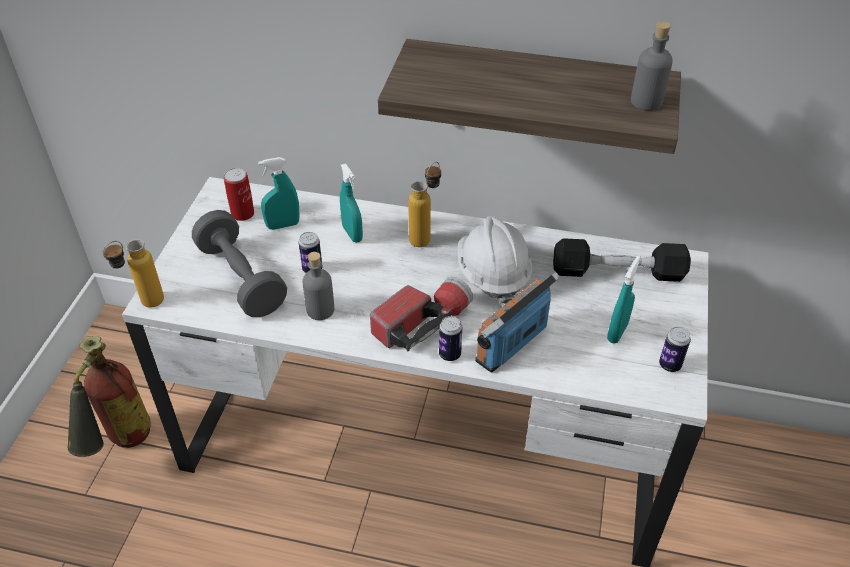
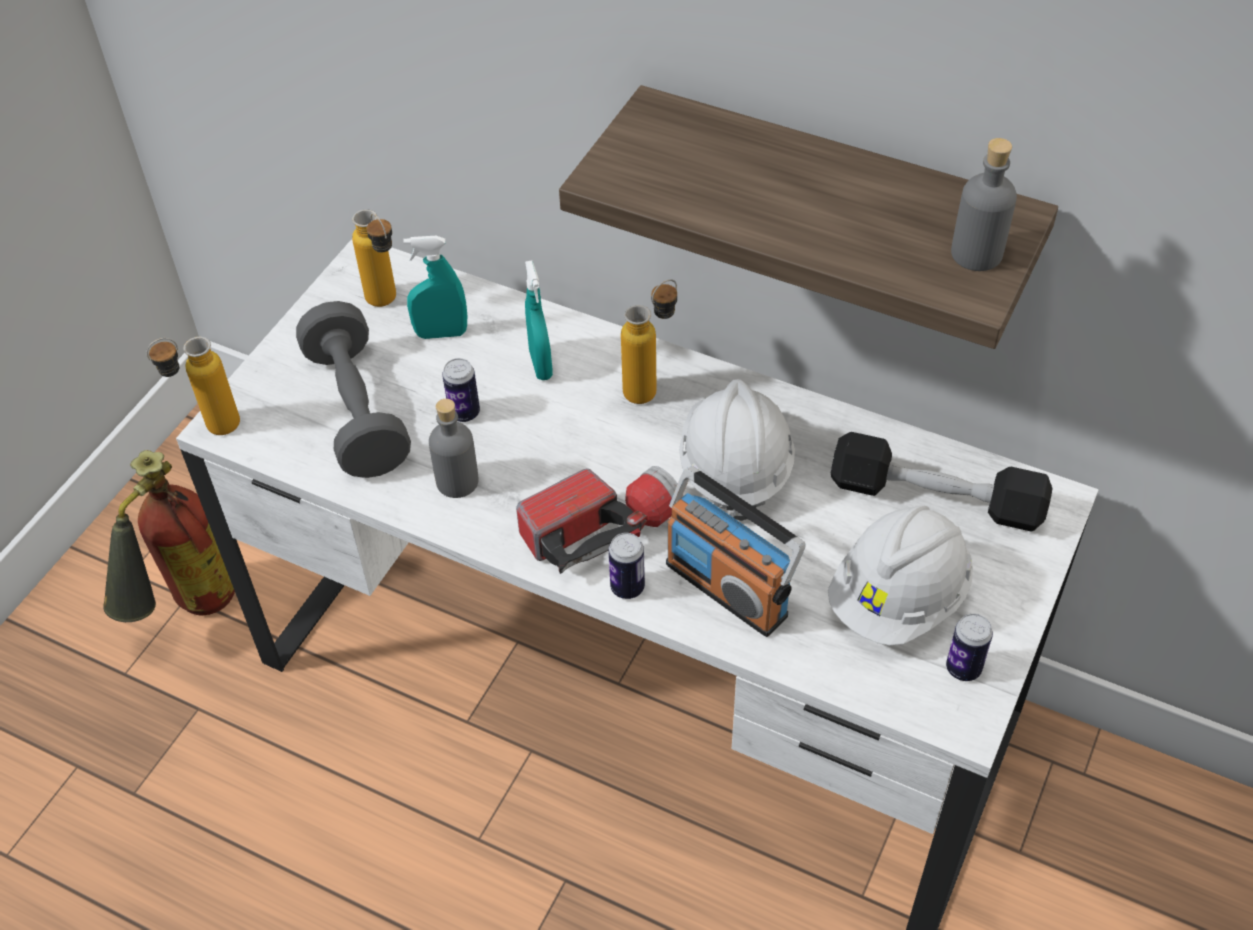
camera: 15 degrees right, 5 degrees up
can [224,168,254,221] -> bottle [352,209,396,307]
radio [475,272,560,372] -> radio turned 105 degrees counterclockwise [666,466,806,637]
turquoise spray bottle [607,256,641,343] -> white hard hat [828,506,973,646]

